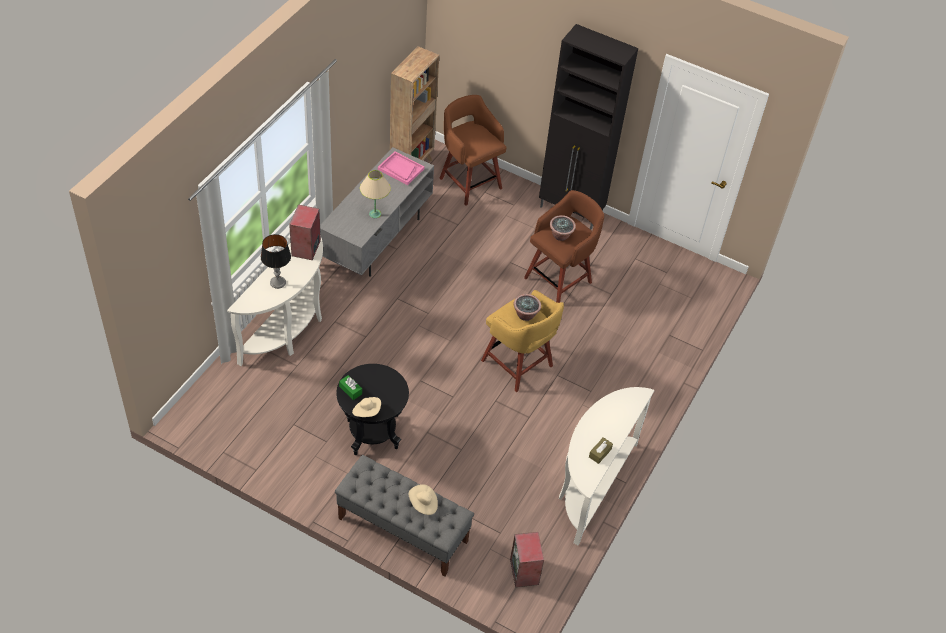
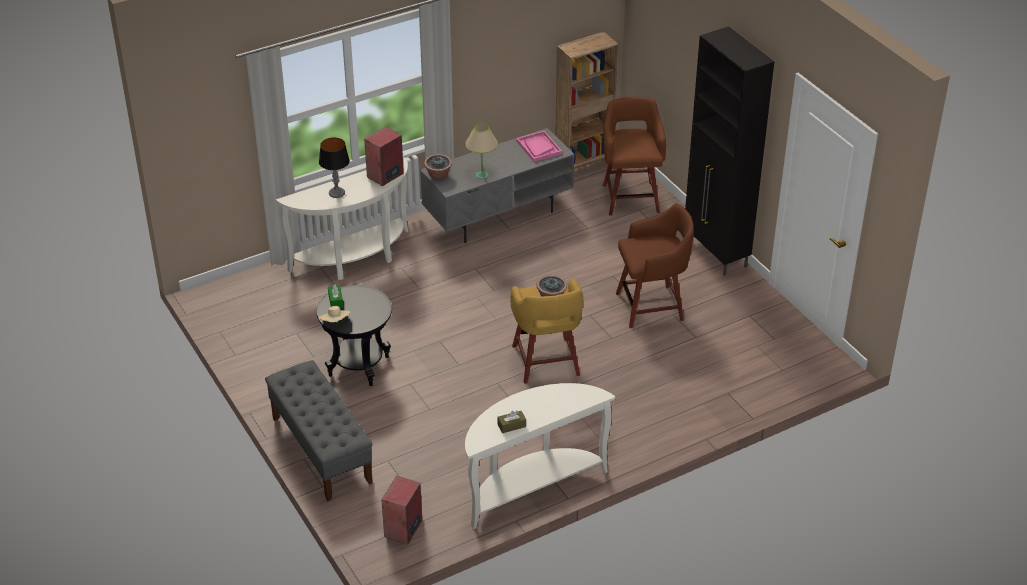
camera: 35 degrees right, 10 degrees down
beige hat [409,484,438,515] -> none
potted plant [550,215,576,241] -> potted plant moved to [424,154,452,180]

